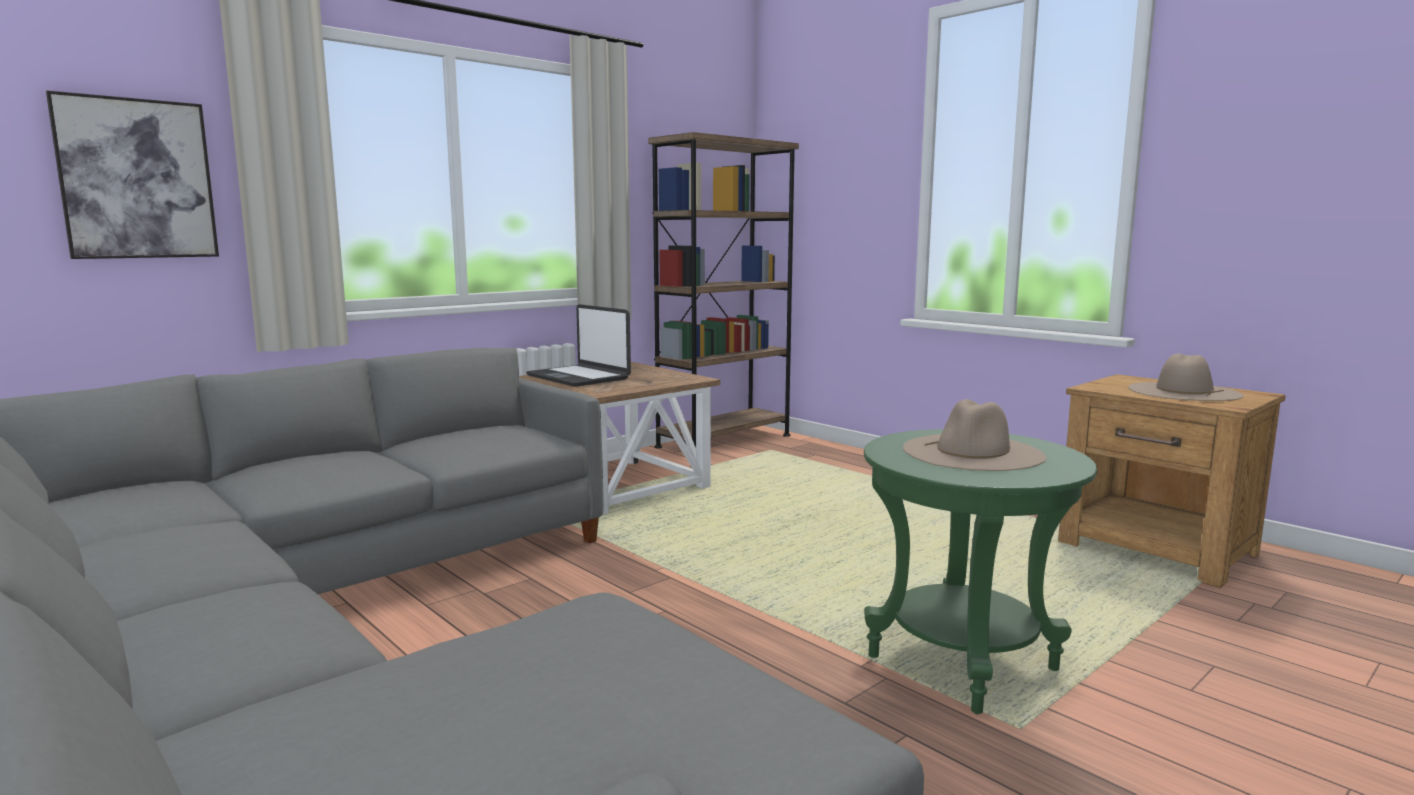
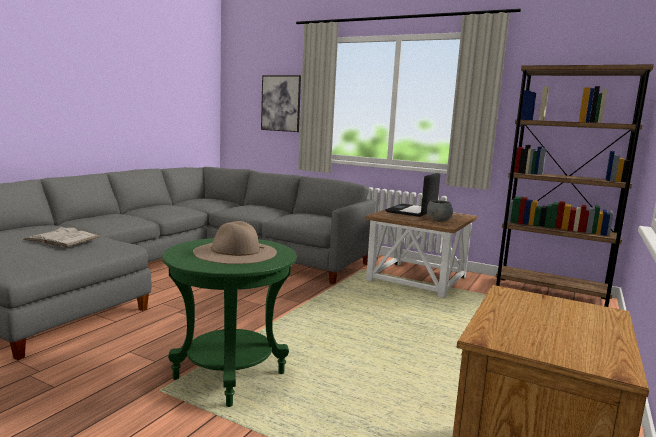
camera: 70 degrees right, 0 degrees up
beige hat [1129,353,1244,401] -> none
none -> white book [23,226,99,247]
none -> grey bowl [427,200,453,222]

